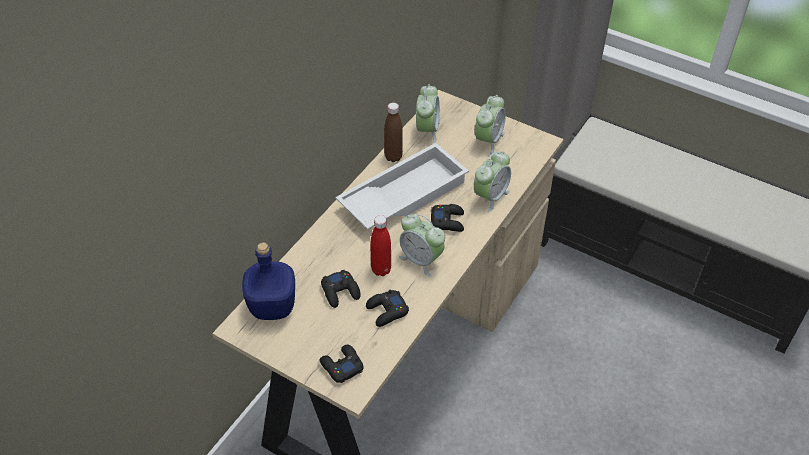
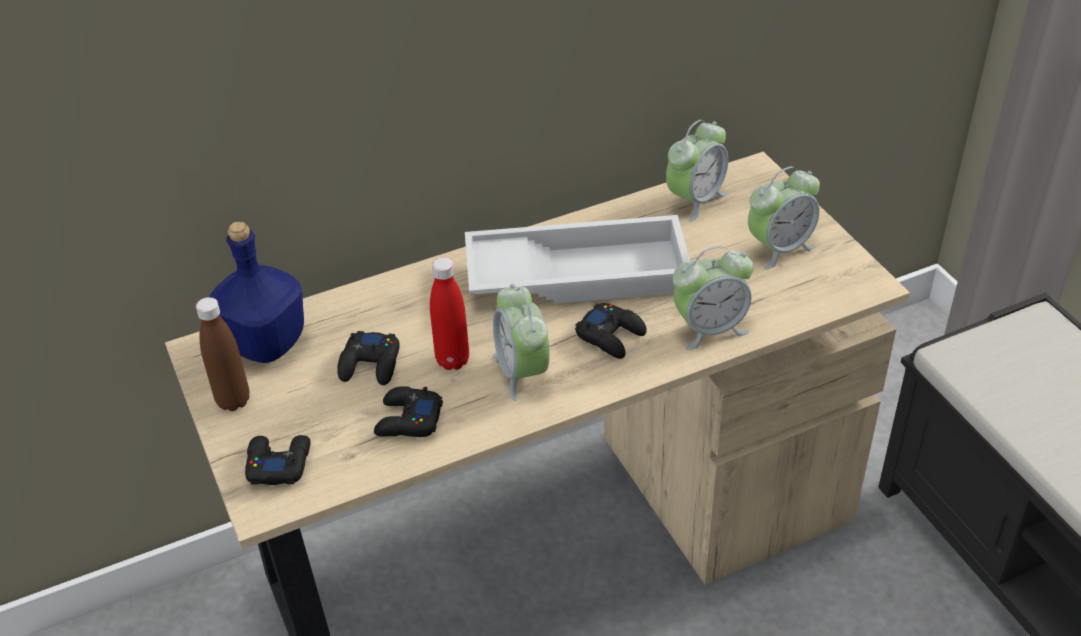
camera: 35 degrees right, 5 degrees down
brown bottle [384,102,403,162] -> brown bottle moved to [196,297,250,411]

